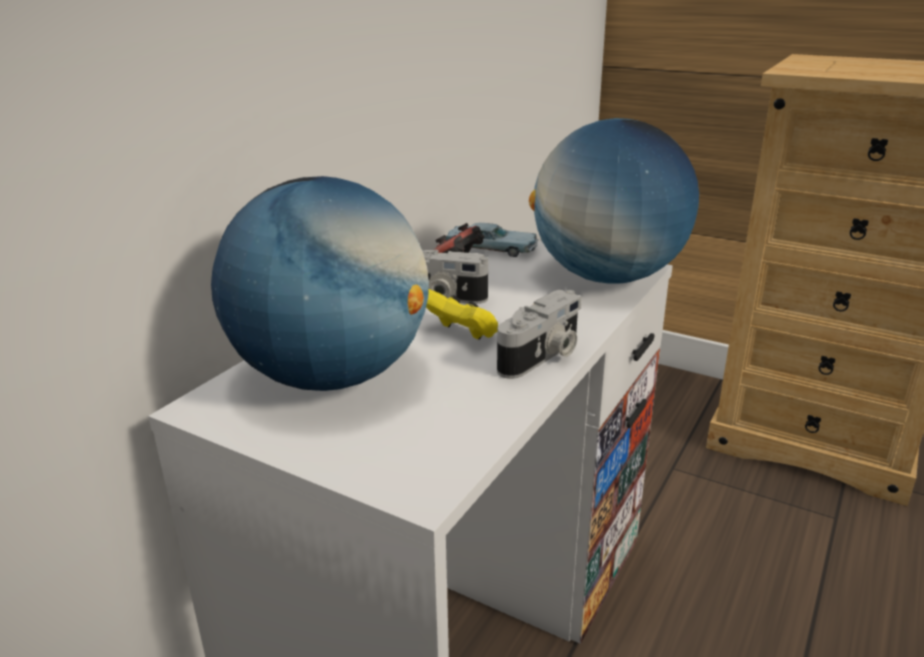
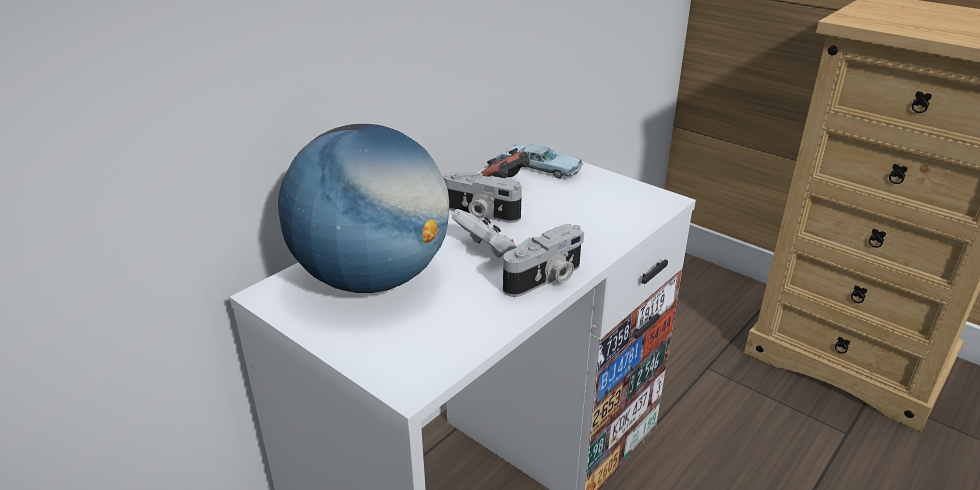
camera: 10 degrees right, 5 degrees up
yellow game controller [426,289,498,340] -> white game controller [452,209,516,258]
globe [529,118,699,284] -> none

